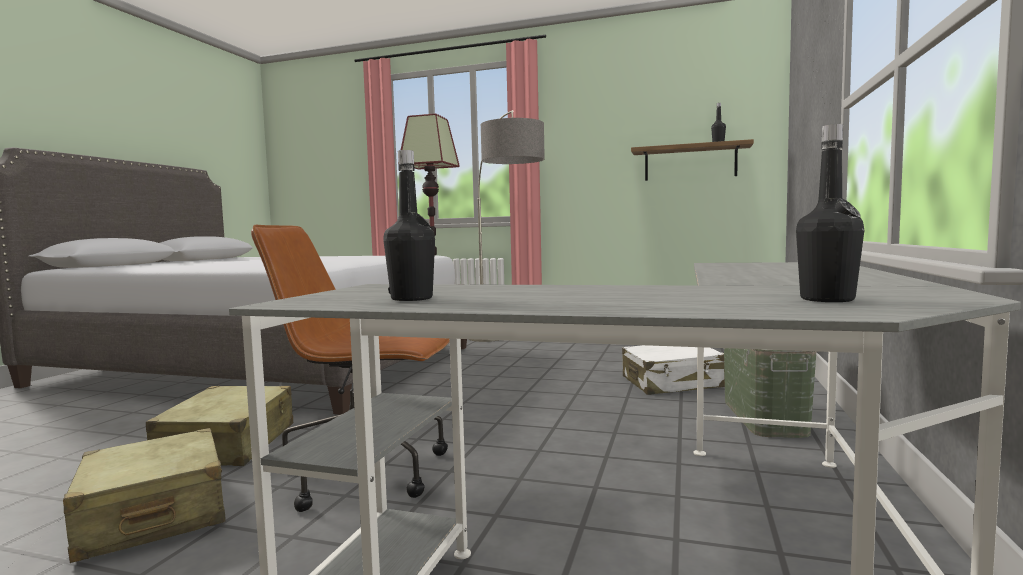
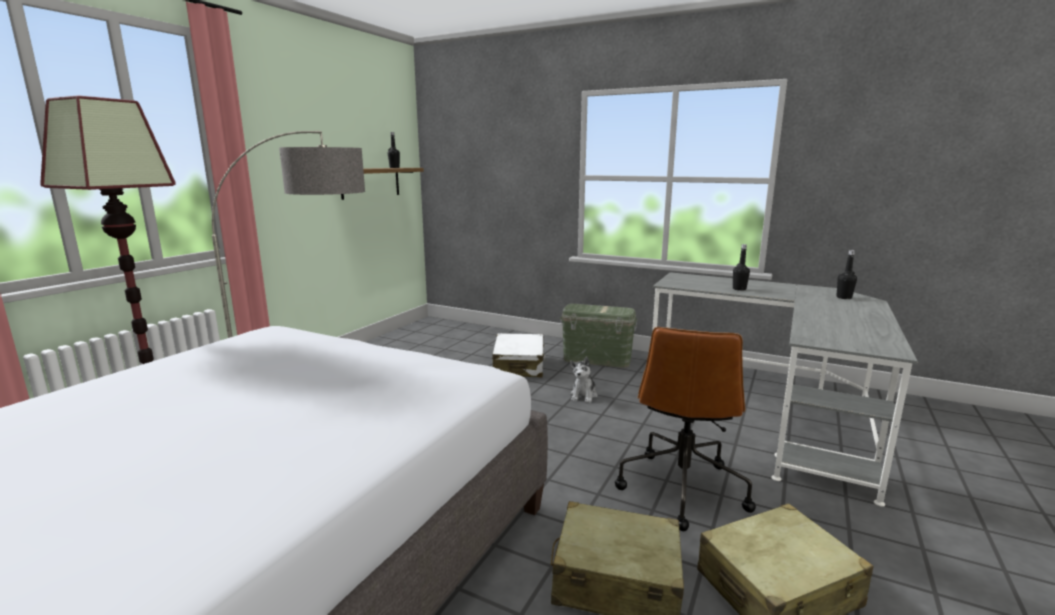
camera: 80 degrees left, 10 degrees up
black bottle [383,150,435,301] -> black bottle moved to [733,244,750,291]
none -> plush toy [570,357,598,403]

